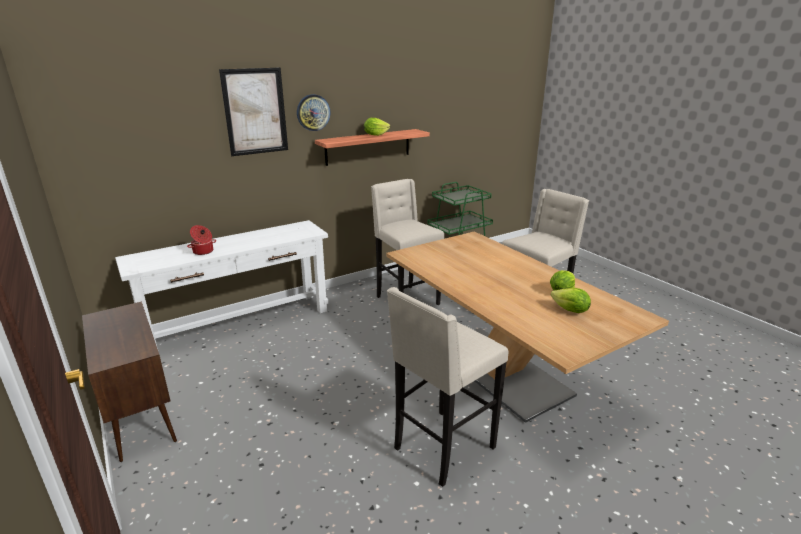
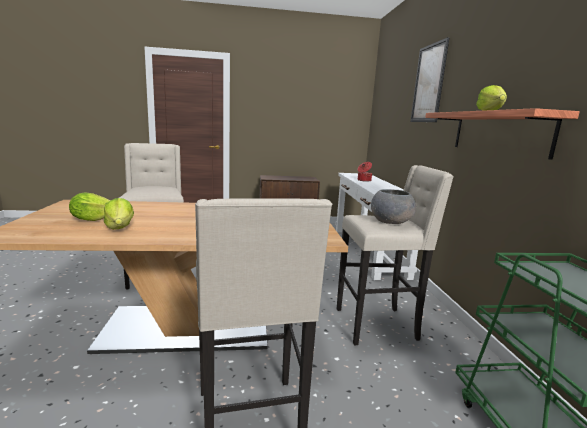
camera: 115 degrees right, 10 degrees down
wall clock [297,94,330,131] -> none
none -> grey bowl [371,189,416,224]

